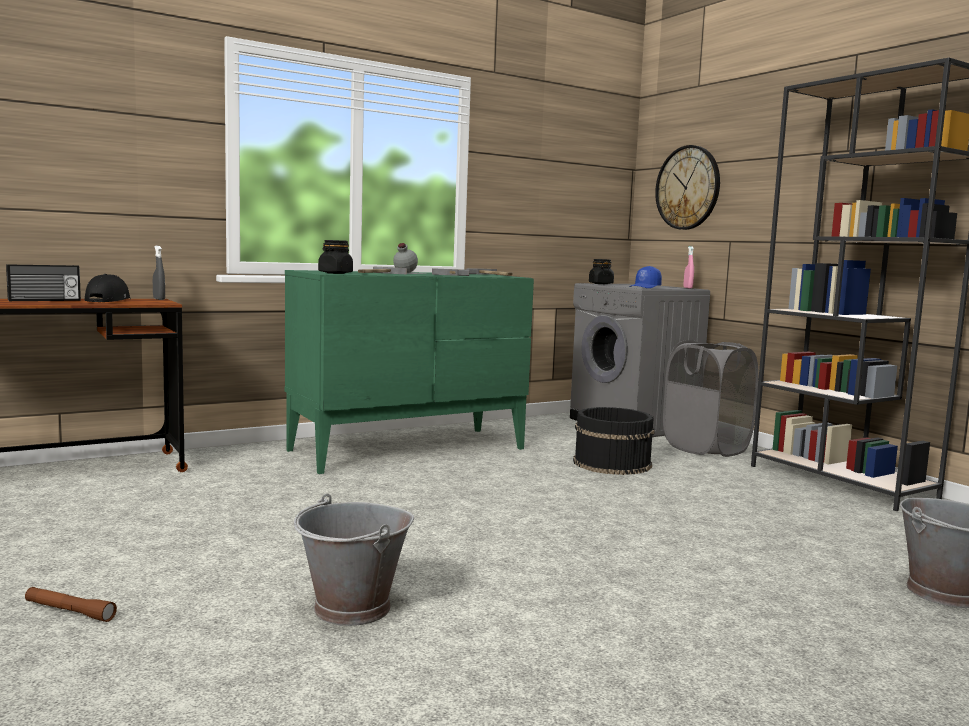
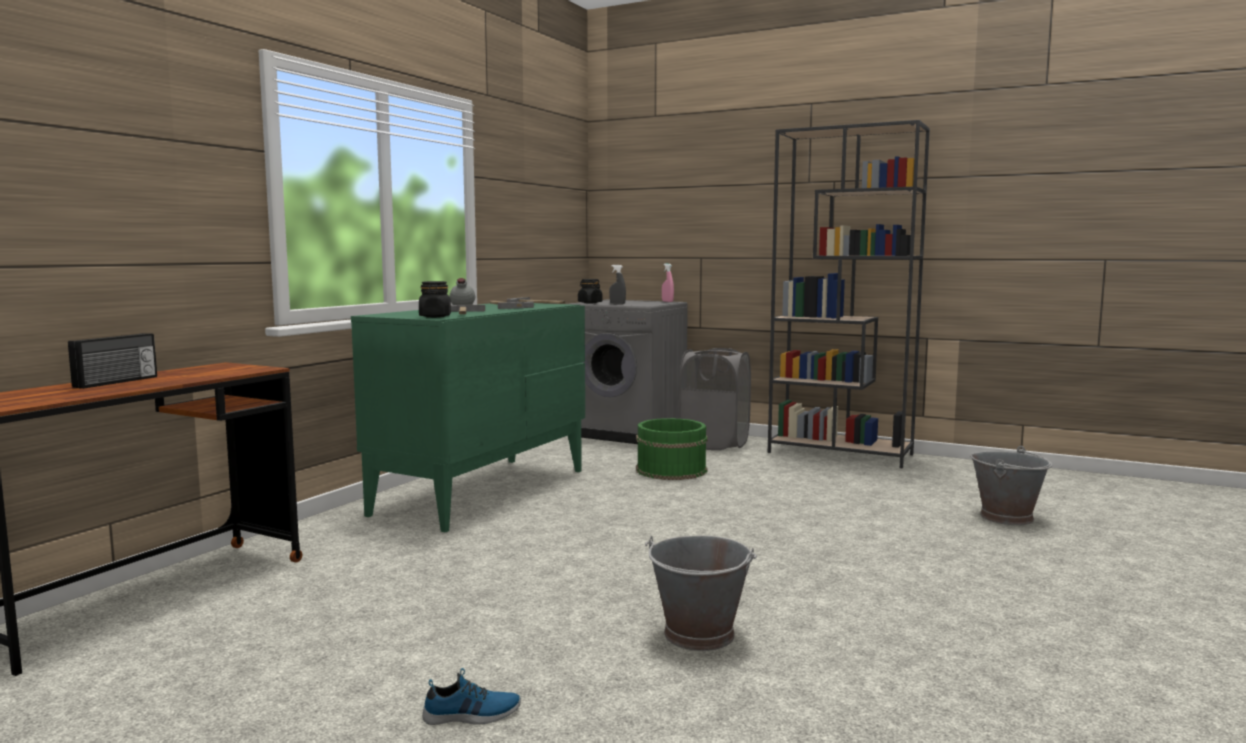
camera: 30 degrees left, 0 degrees up
brown flashlight [25,587,117,622] -> shoe [422,668,521,725]
black cap [85,274,131,302] -> none
grey spray bottle [153,245,165,300] -> grey spray bottle moved to [609,265,626,305]
black bucket [573,407,655,475] -> green bucket [636,418,708,480]
blue cap [629,266,662,288] -> none
wall clock [655,145,720,230] -> none

